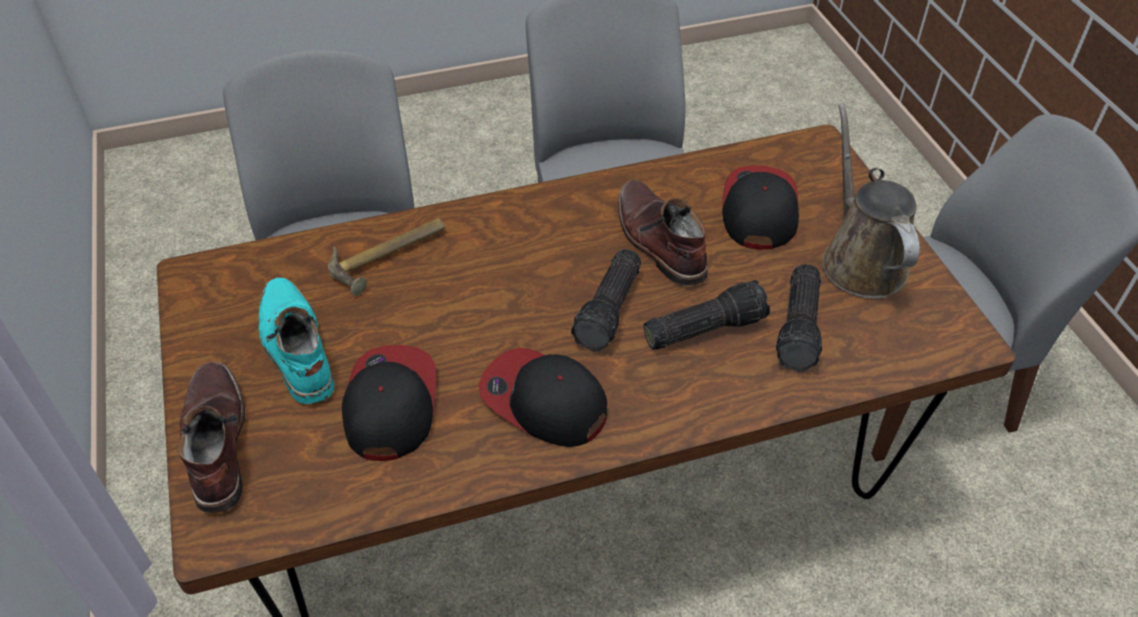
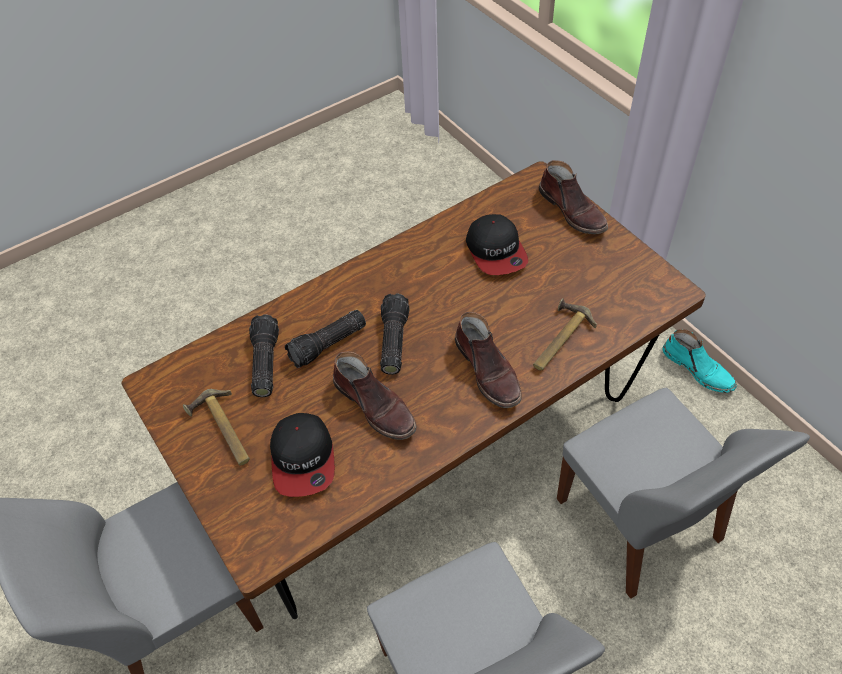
camera: 165 degrees right, 5 degrees up
turquoise boot [259,278,334,404] -> turquoise boot moved to [662,329,737,393]
cap [478,348,607,447] -> none
brown watering can [822,103,920,299] -> hammer [183,389,250,465]
none -> brown boot [455,312,522,408]

